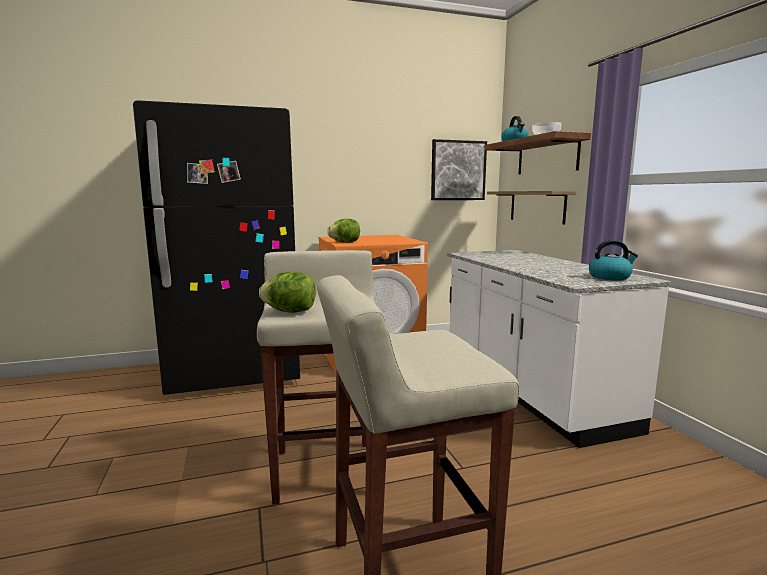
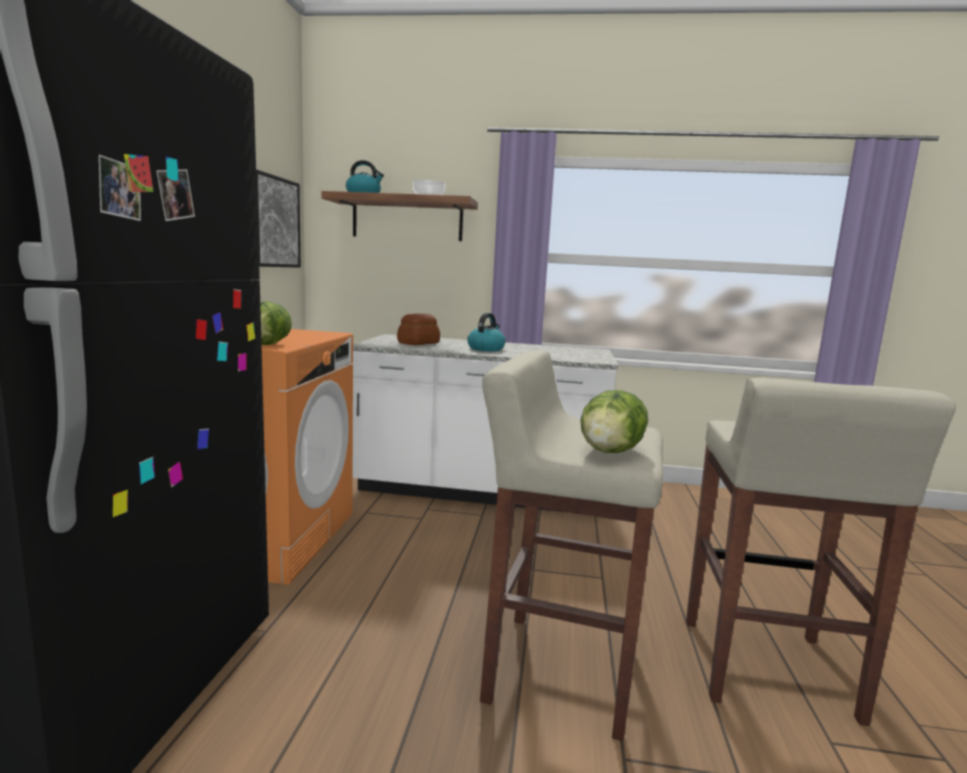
camera: 65 degrees left, 0 degrees up
shelf [487,191,576,225] -> none
kettle [589,240,638,280] -> kettle moved to [467,313,505,351]
none -> bread [397,314,440,345]

